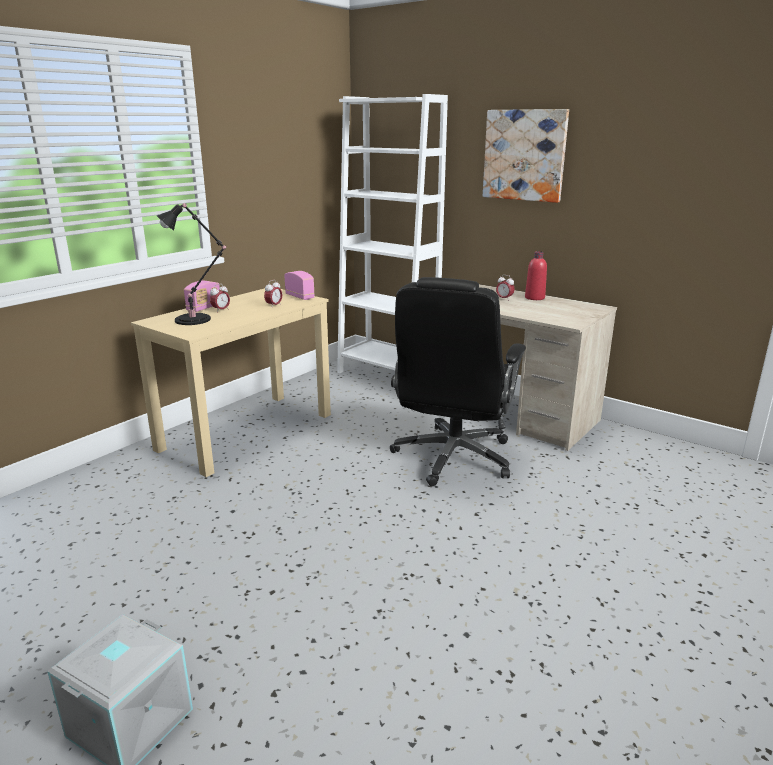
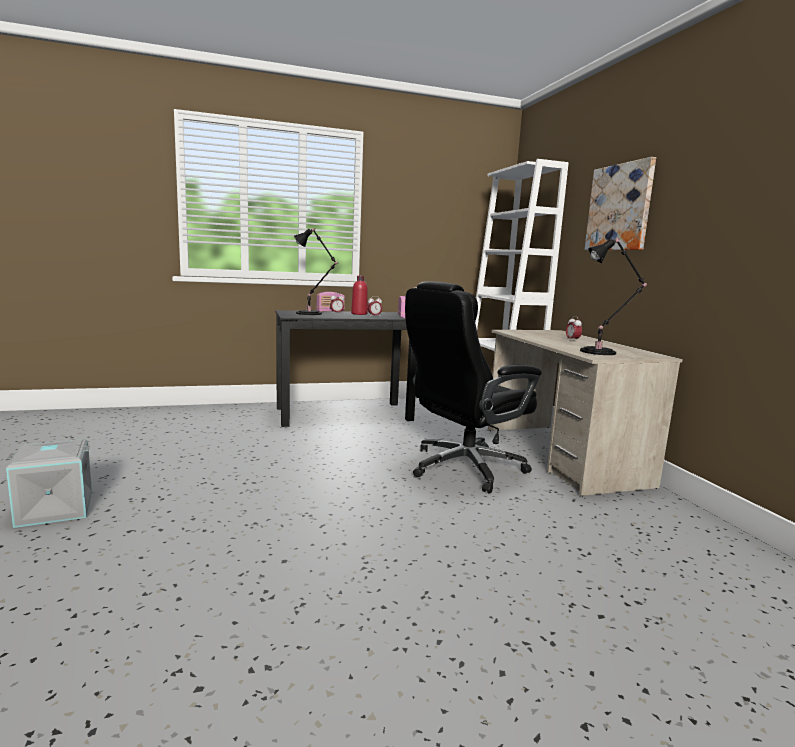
camera: 35 degrees right, 10 degrees down
beige desk [131,288,331,477] -> black desk [275,310,416,427]
red bottle [525,251,547,300] -> red bottle moved to [351,276,368,315]
none -> black table lamp [580,238,647,355]

